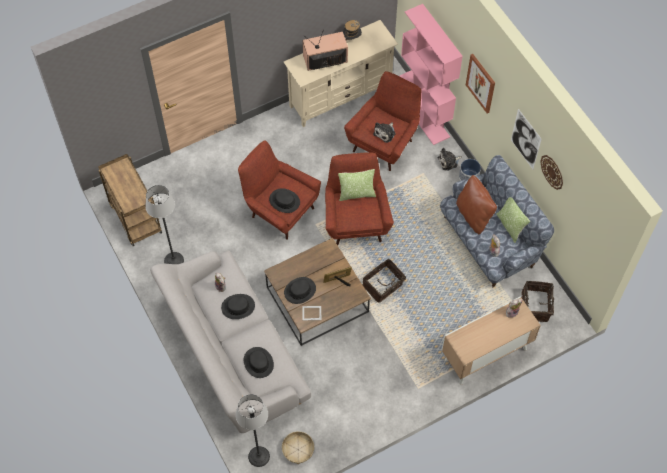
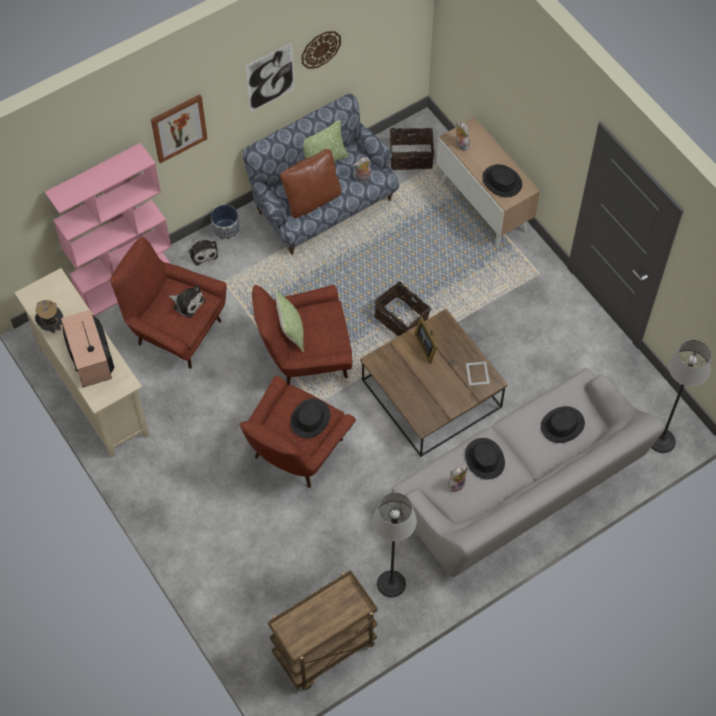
camera: 95 degrees left, 0 degrees up
basket [282,431,314,464] -> none
black hat [284,277,316,304] -> black hat moved to [483,164,522,197]

